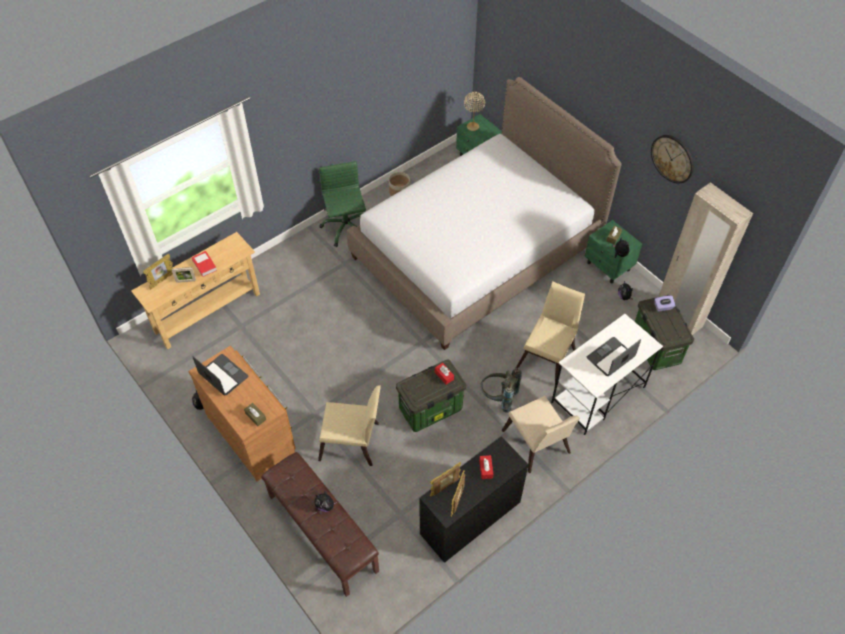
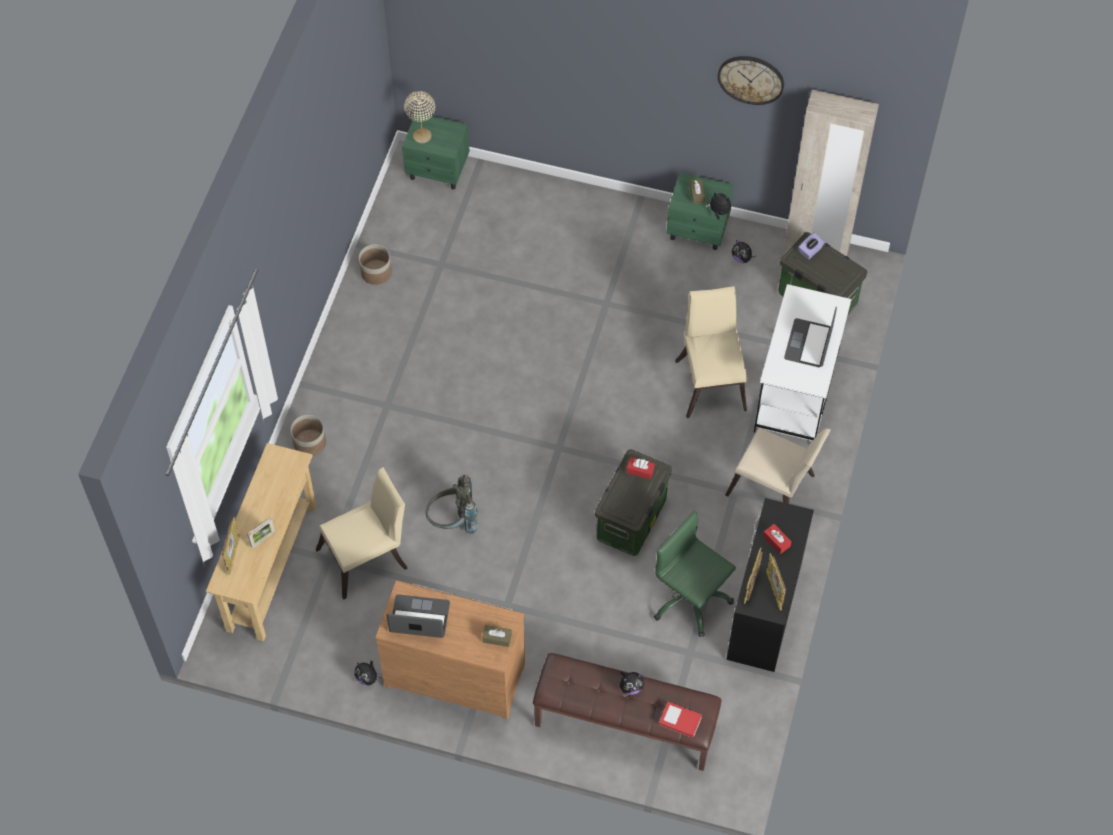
camera: 35 degrees left, 5 degrees up
book [191,251,217,277] -> book moved to [659,702,702,738]
beige chair [318,385,381,466] -> beige chair moved to [316,467,408,600]
green office chair [319,161,366,247] -> green office chair moved to [654,511,736,637]
bed [347,77,622,350] -> none
grey backpack [480,368,522,413] -> grey backpack moved to [426,474,478,534]
none -> planter [290,415,326,456]

